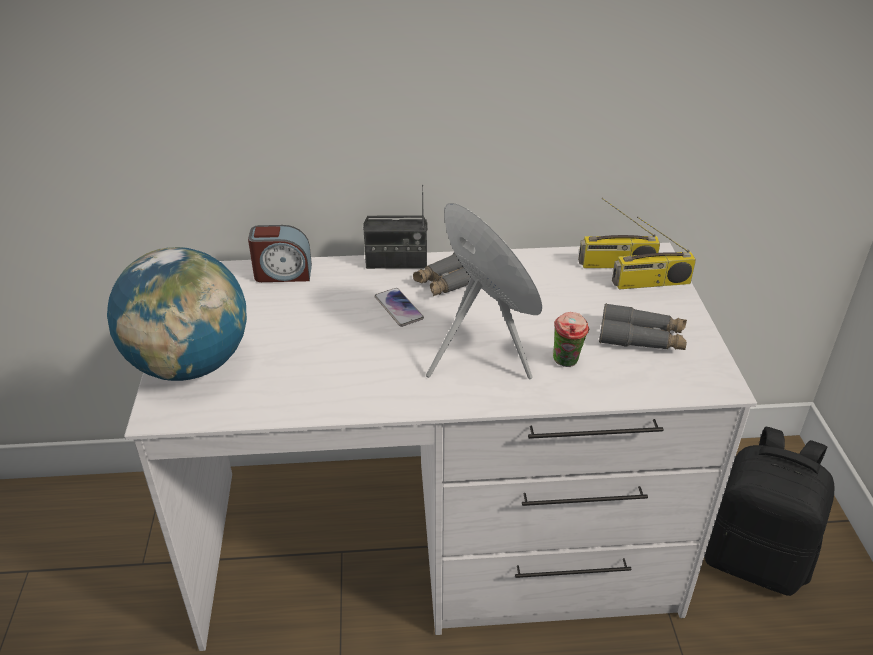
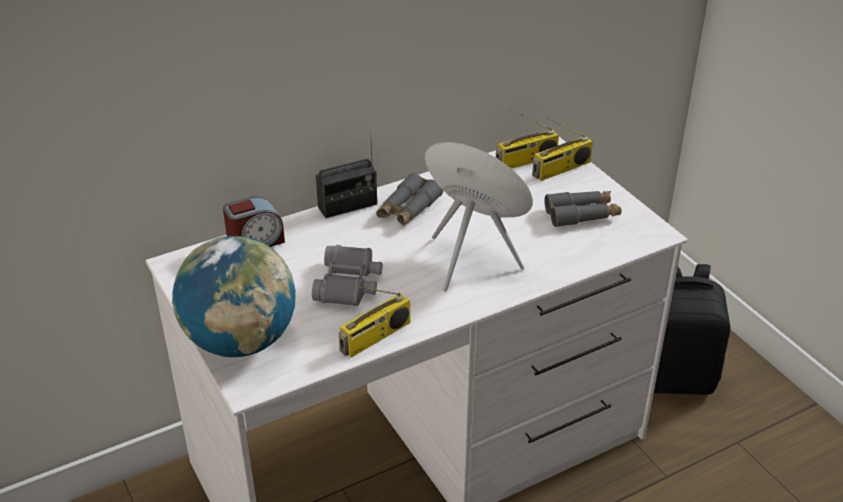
camera: 25 degrees left, 0 degrees up
phone [375,288,424,327] -> none
cup [553,312,589,367] -> none
none -> grey binoculars [312,245,383,306]
none -> radio [339,285,410,357]

